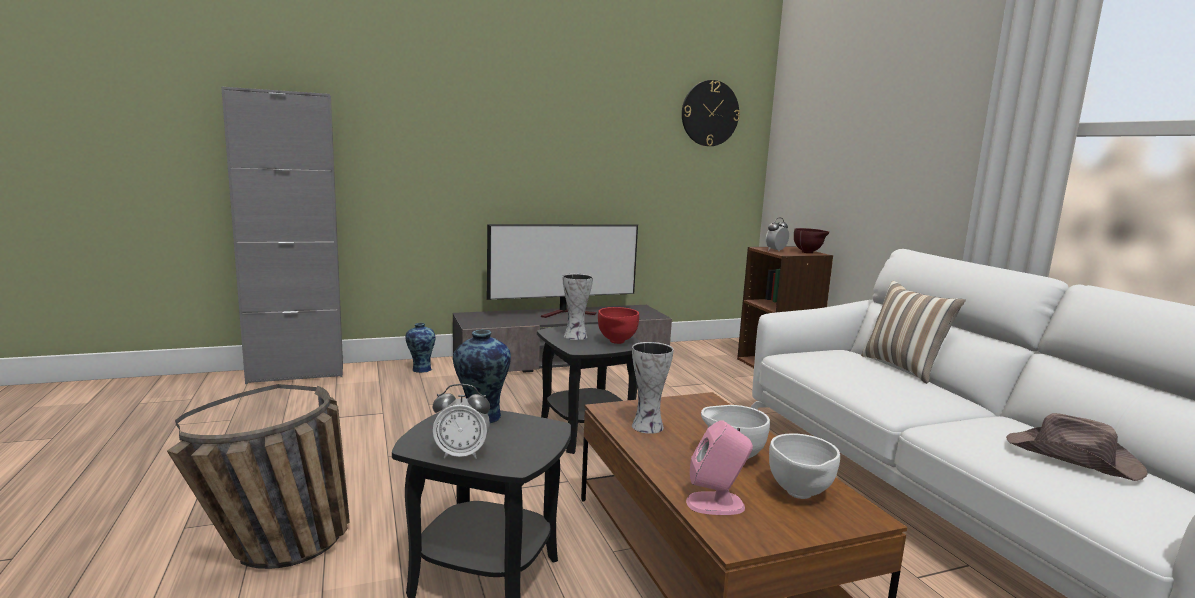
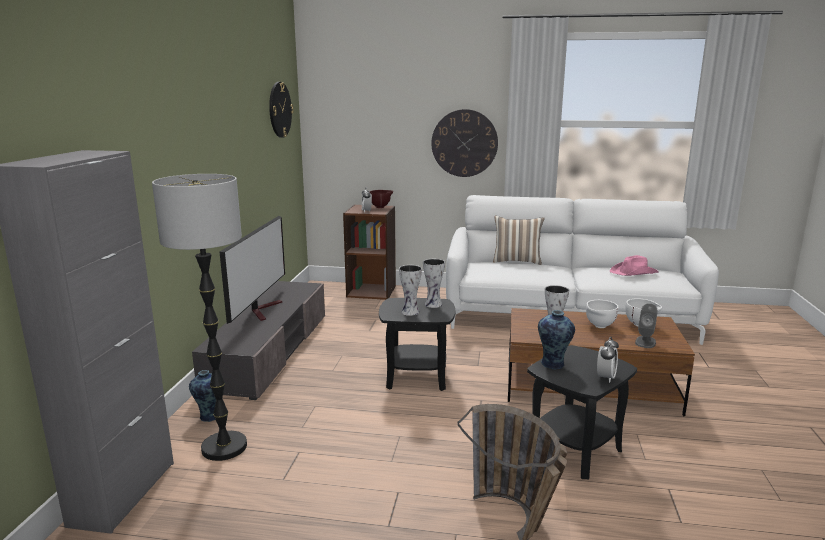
camera: 60 degrees left, 5 degrees up
red bowl [598,307,639,344] -> vase [423,259,445,308]
pink speaker [686,420,753,515] -> grey speaker [635,303,658,348]
brown hat [1006,413,1148,481] -> pink hat [610,255,659,276]
none -> floor lamp [152,174,247,461]
none -> wall clock [432,109,498,177]

